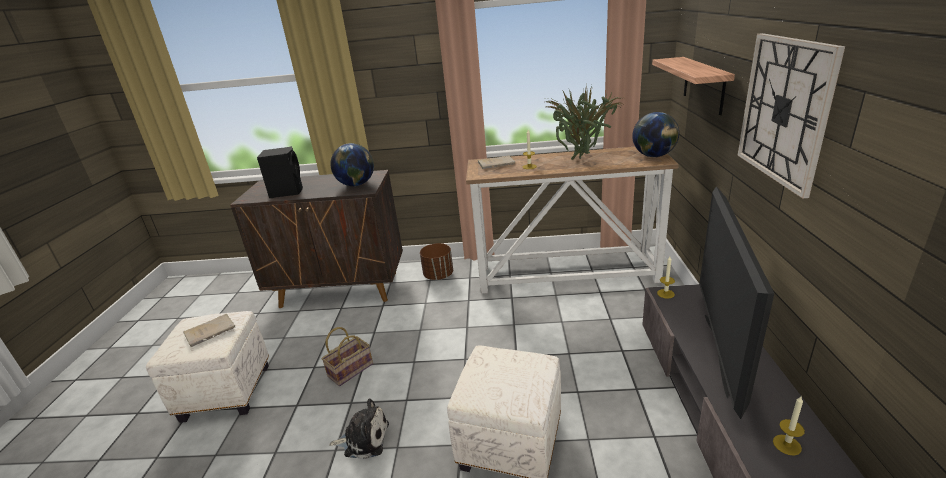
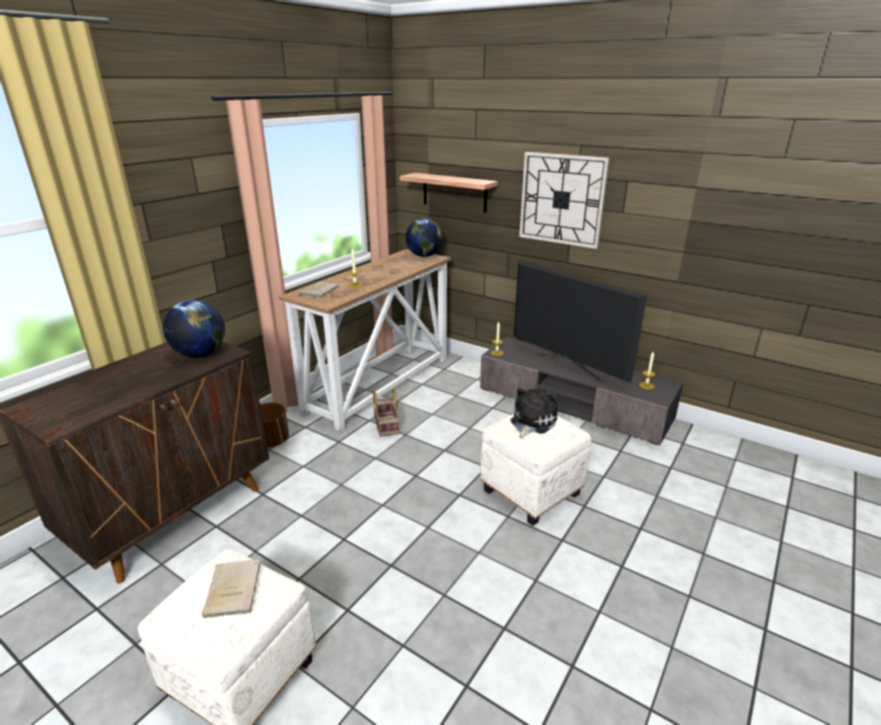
camera: 60 degrees left, 0 degrees up
black speaker [257,146,303,198] -> none
basket [321,327,373,386] -> basket moved to [373,388,399,437]
plush toy [329,399,389,459] -> plush toy moved to [510,388,558,439]
potted plant [546,84,623,160] -> none

